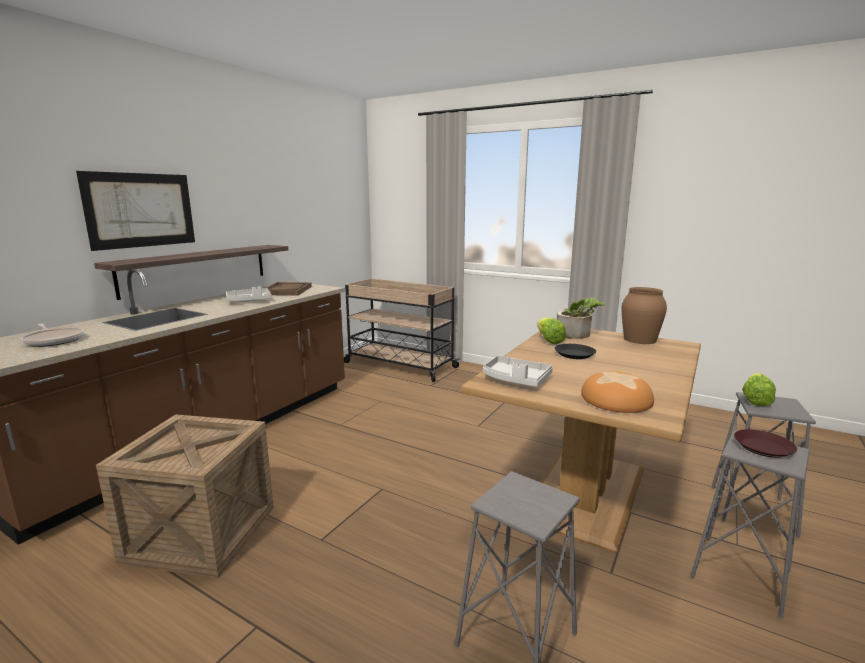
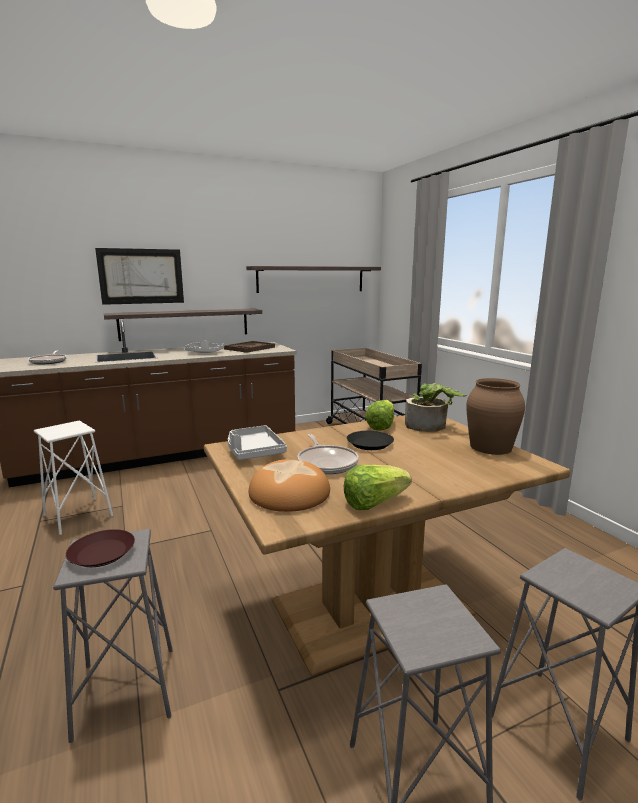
camera: 35 degrees right, 0 degrees up
crate [96,414,274,578] -> white stool [34,421,113,535]
brown plate [734,429,797,458] -> brown plate moved to [66,529,135,567]
lettuce [742,373,776,406] -> lettuce moved to [344,465,412,510]
none -> shelf [246,266,381,293]
none -> frying pan [297,434,359,474]

